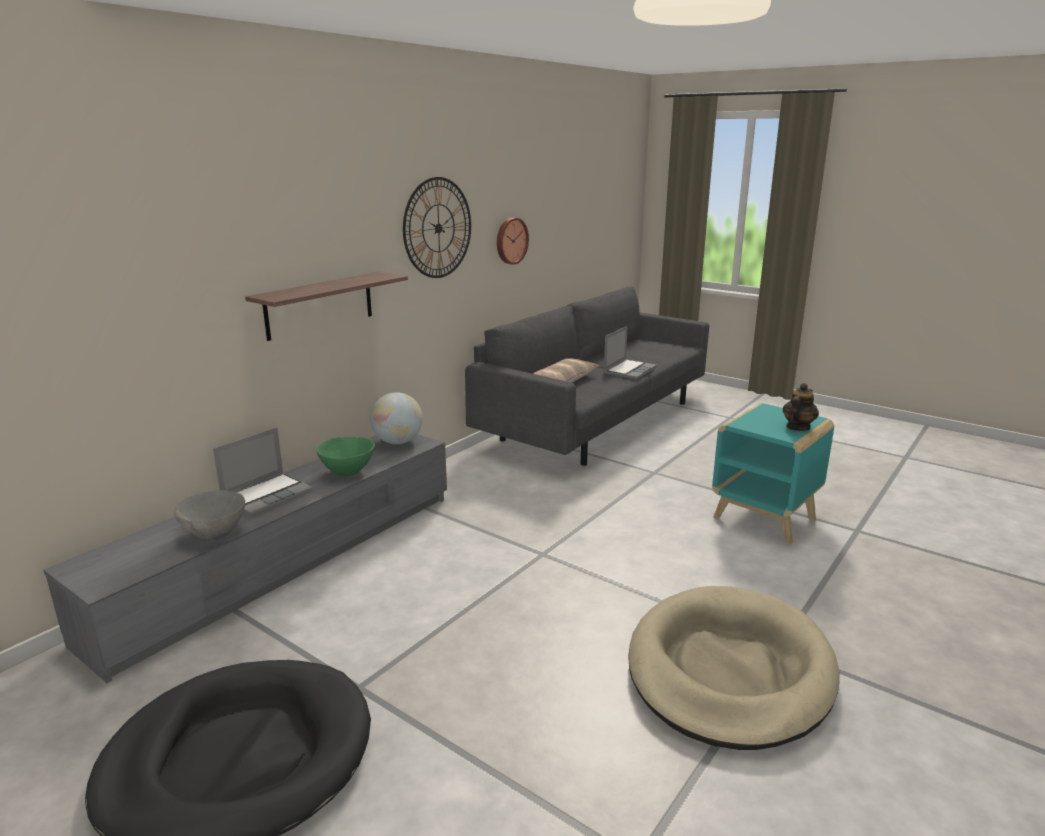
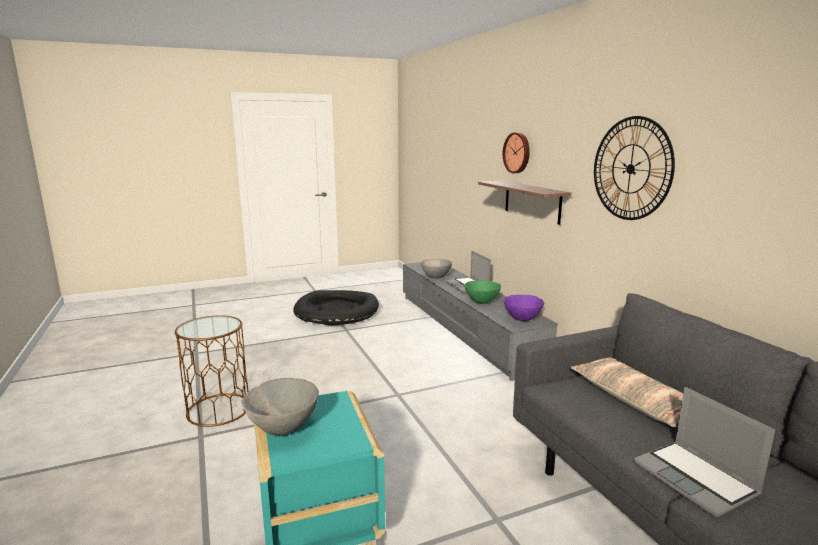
camera: 120 degrees right, 5 degrees down
globe [370,392,423,444] -> purple bowl [504,295,544,321]
wall clock [497,218,529,265] -> wall clock moved to [503,132,530,173]
beige dog bed [628,586,840,750] -> brown side table [175,315,248,427]
teapot [783,383,819,431] -> grey bowl [241,378,319,436]

